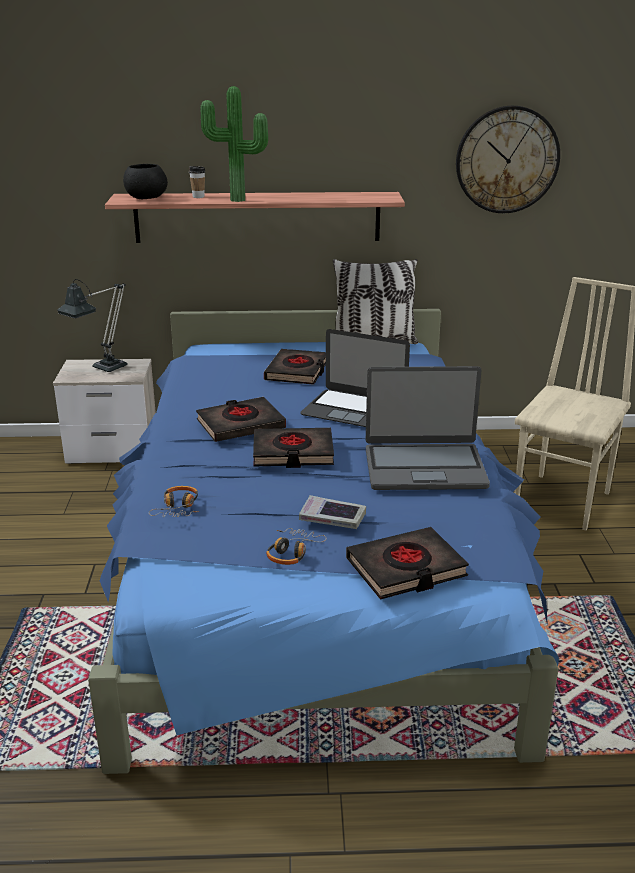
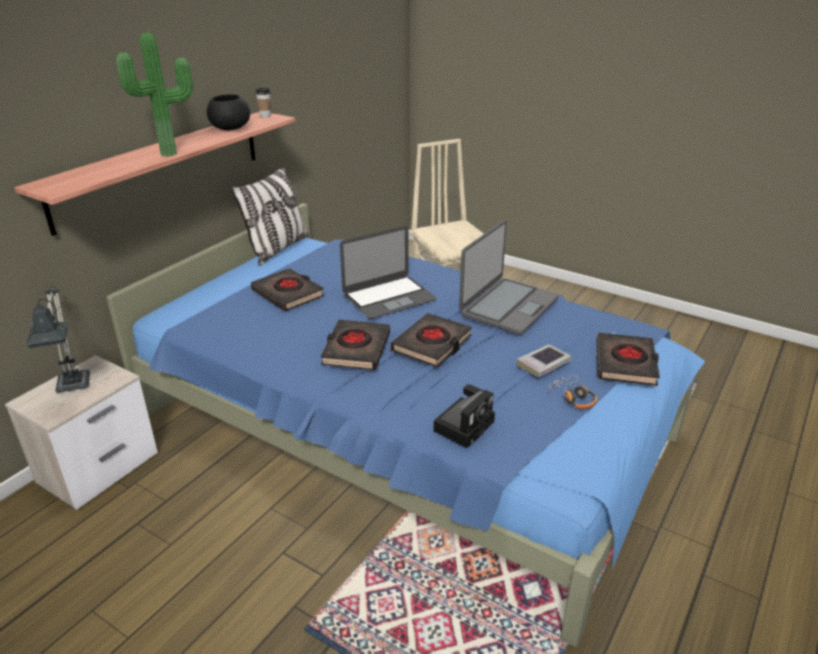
camera: 55 degrees left, 5 degrees up
black bowl [123,164,168,199] -> black bowl moved to [207,94,250,131]
headphones [149,486,199,517] -> camera [433,384,495,448]
cup [189,166,205,198] -> cup moved to [255,88,271,117]
wall clock [456,106,560,213] -> none

